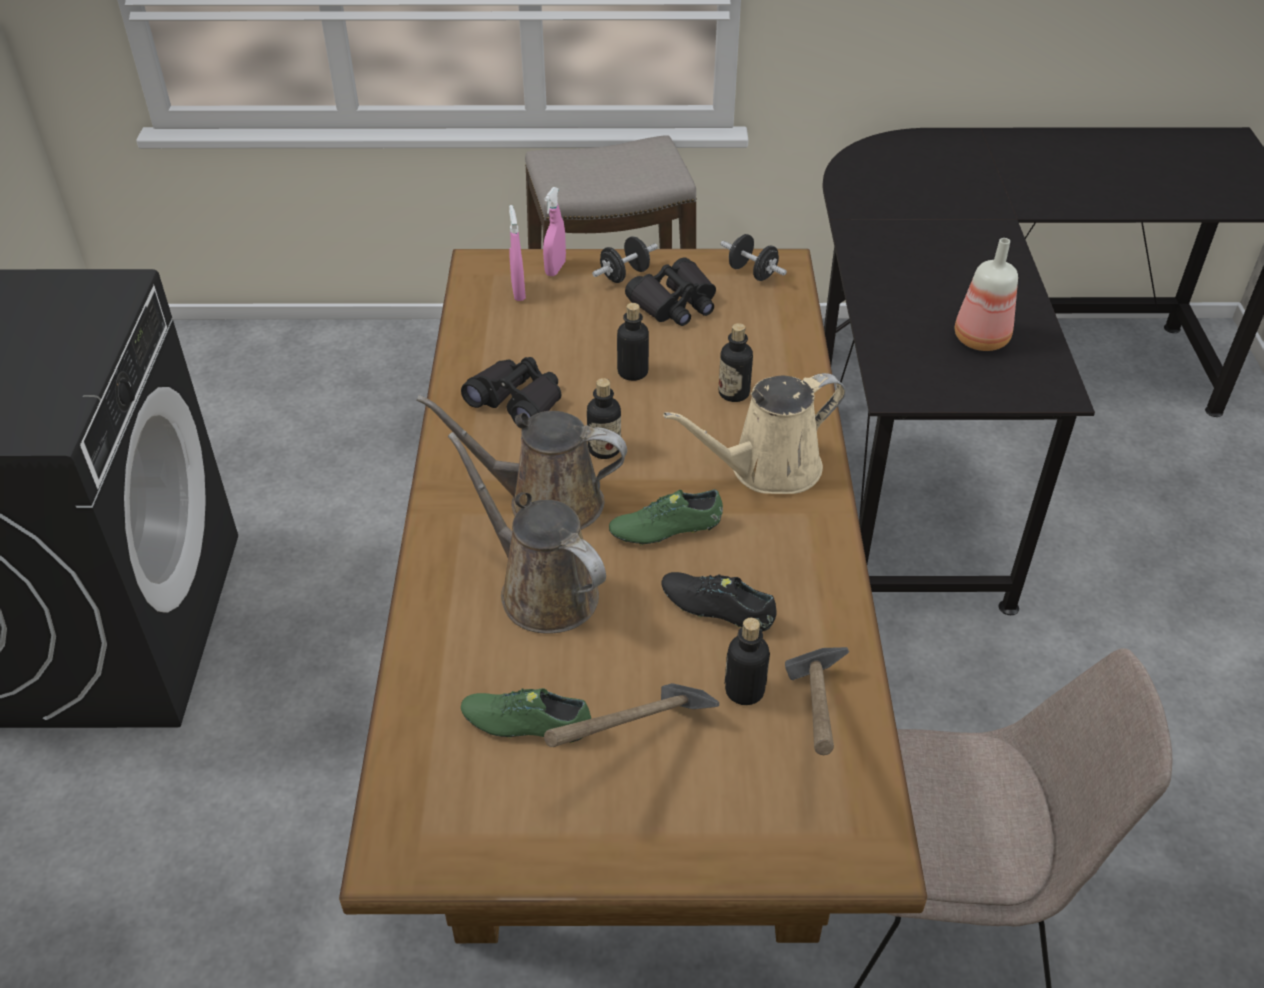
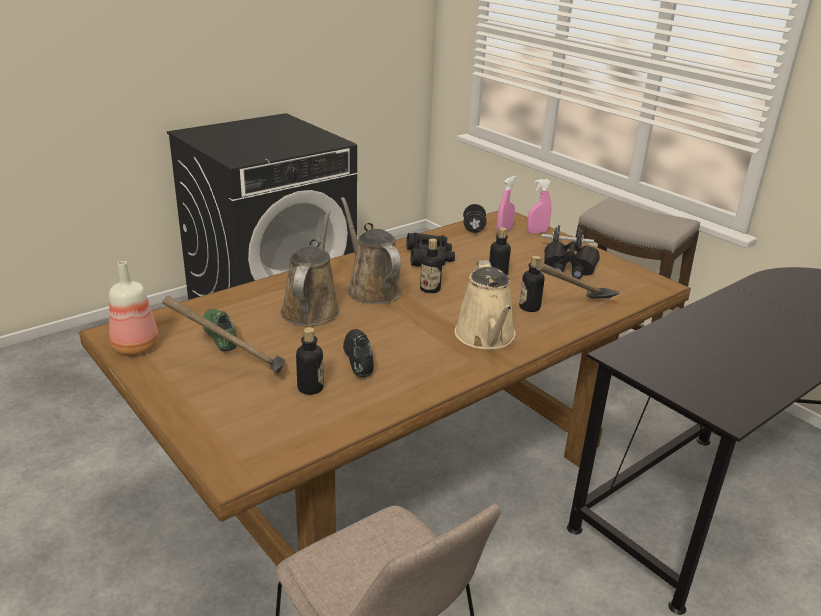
camera: 50 degrees right, 15 degrees down
green shoe [609,489,723,546] -> none
beige watering can [663,373,845,494] -> beige watering can turned 120 degrees counterclockwise [455,260,516,350]
black dumbbell [721,234,787,281] -> black dumbbell moved to [463,204,487,233]
hammer [785,647,849,755] -> hammer moved to [536,262,619,298]
bottle [955,238,1018,351] -> bottle moved to [109,261,159,355]

